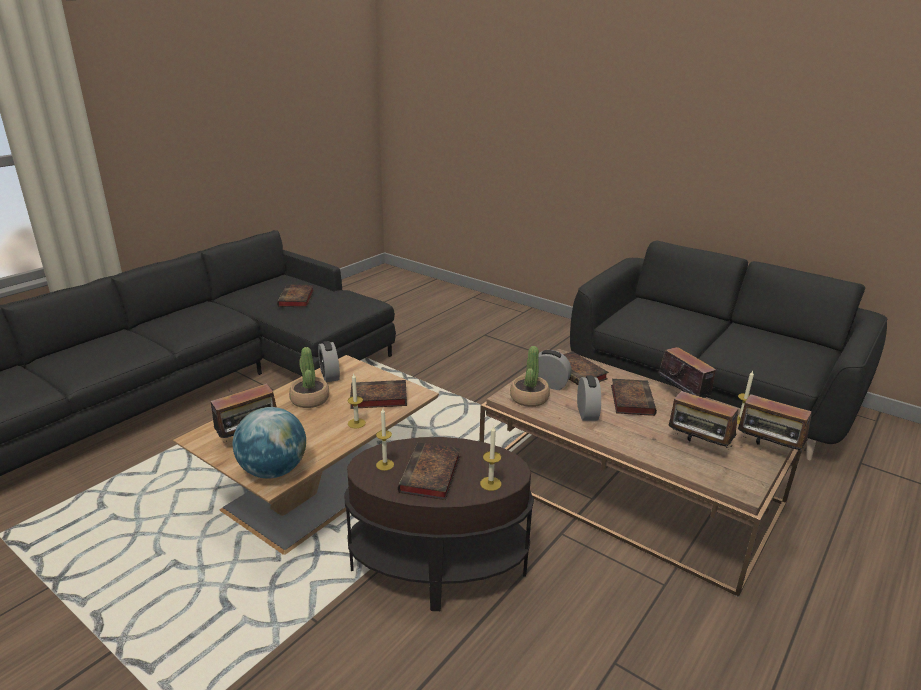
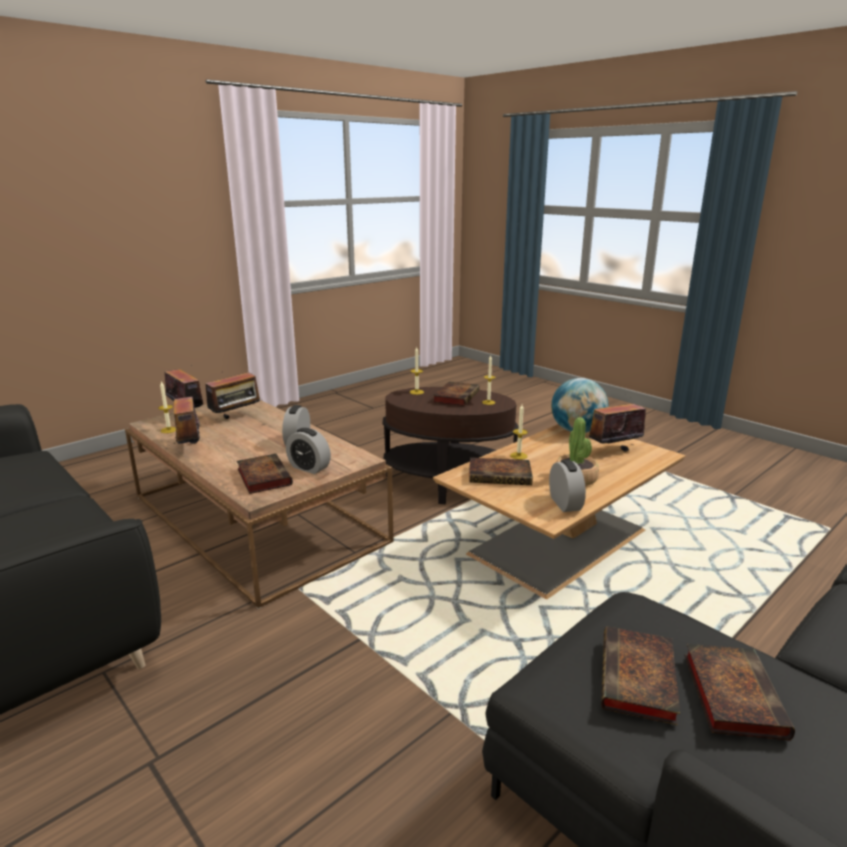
camera: 170 degrees left, 5 degrees down
potted plant [510,346,550,407] -> none
book [611,379,657,416] -> book moved to [601,626,680,725]
radio [668,391,739,448] -> radio turned 90 degrees clockwise [205,368,263,420]

